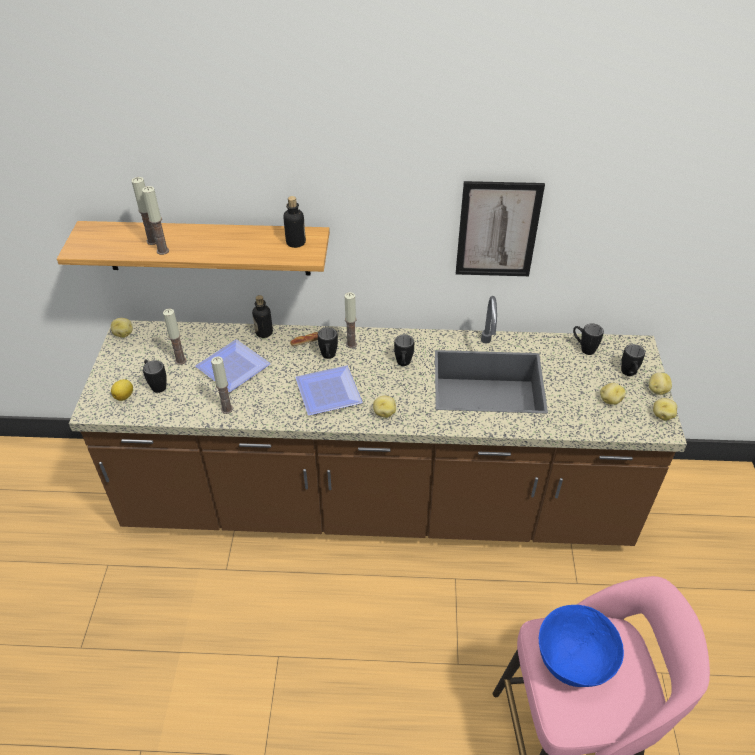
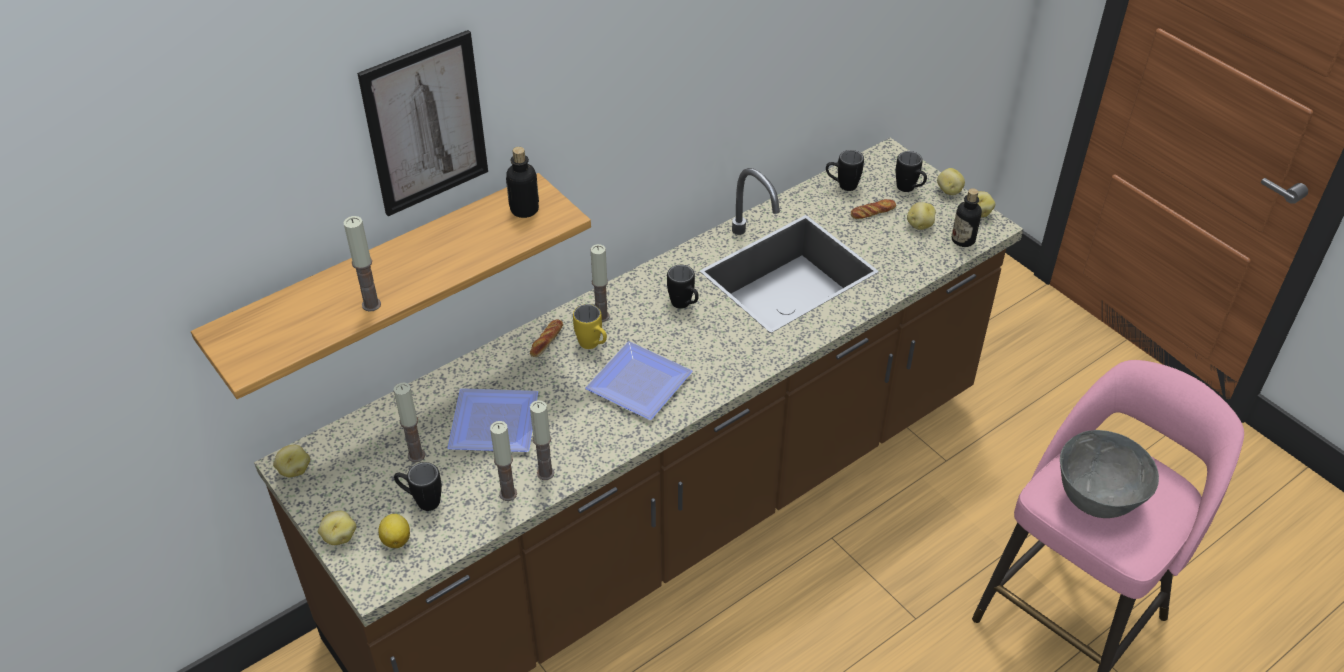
camera: 40 degrees left, 0 degrees up
candle [131,177,156,245] -> candle moved to [490,421,517,501]
bottle [252,295,273,338] -> bottle moved to [952,188,982,247]
black mug [318,327,338,359] -> yellow mug [573,304,607,349]
potato [373,396,396,418] -> potato moved to [318,511,356,545]
picture [456,181,545,276] -> picture moved to [357,30,488,216]
blue bowl [539,605,624,687] -> grey bowl [1060,430,1159,518]
none -> bread [851,199,896,219]

